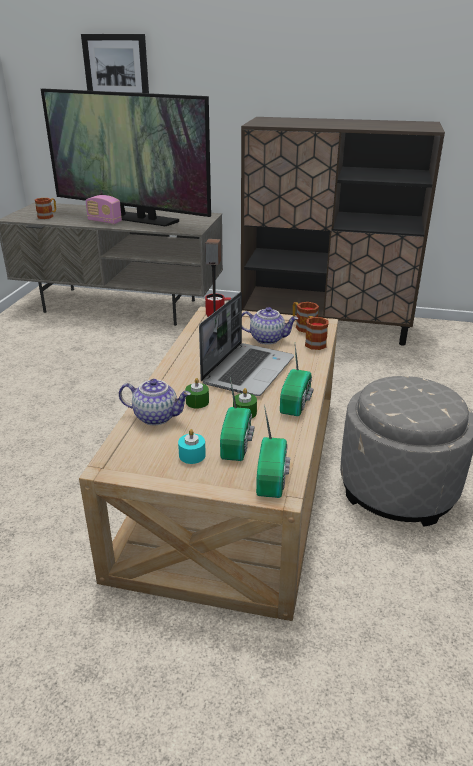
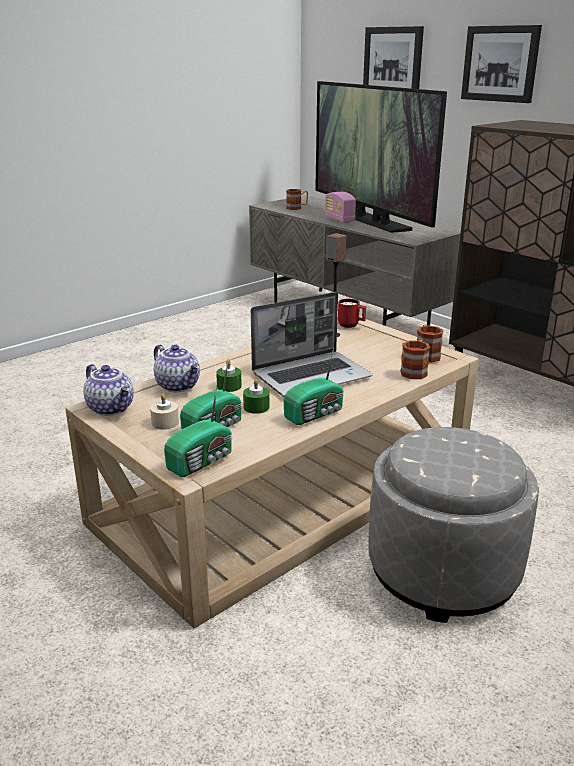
camera: 35 degrees right, 5 degrees down
turquoise candle [178,429,206,464] -> beige candle [150,394,179,430]
teapot [242,307,298,345] -> teapot moved to [83,364,134,416]
none -> picture [461,25,542,103]

